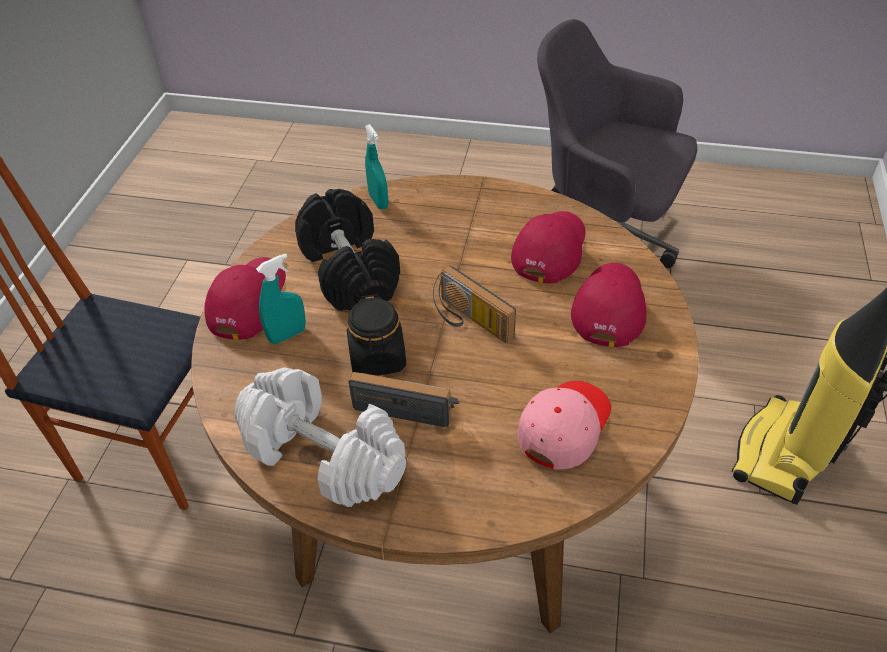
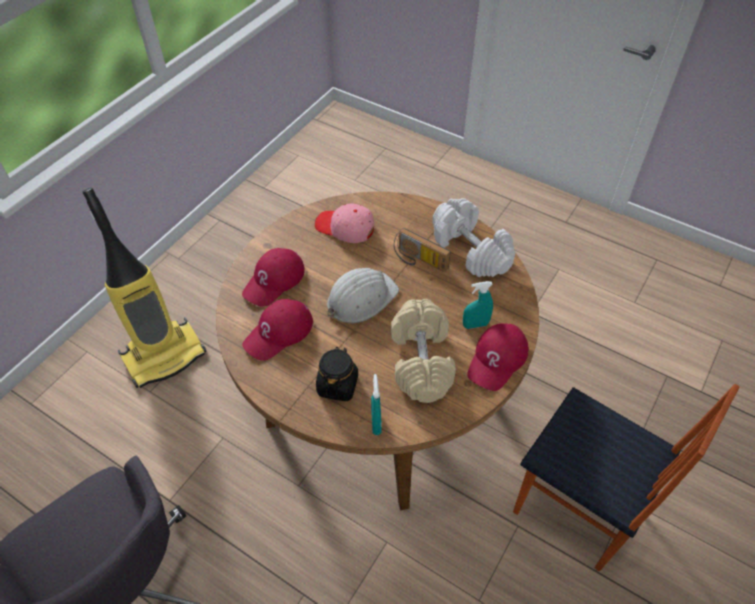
camera: 160 degrees left, 5 degrees up
black dumbbell [295,189,400,311] -> beige dumbbell [391,299,456,403]
black jar [347,294,406,376] -> black jar moved to [316,346,358,401]
radio [433,265,516,343] -> white hard hat [327,268,399,323]
pink cap [517,381,611,470] -> pink cap turned 60 degrees clockwise [315,203,374,243]

